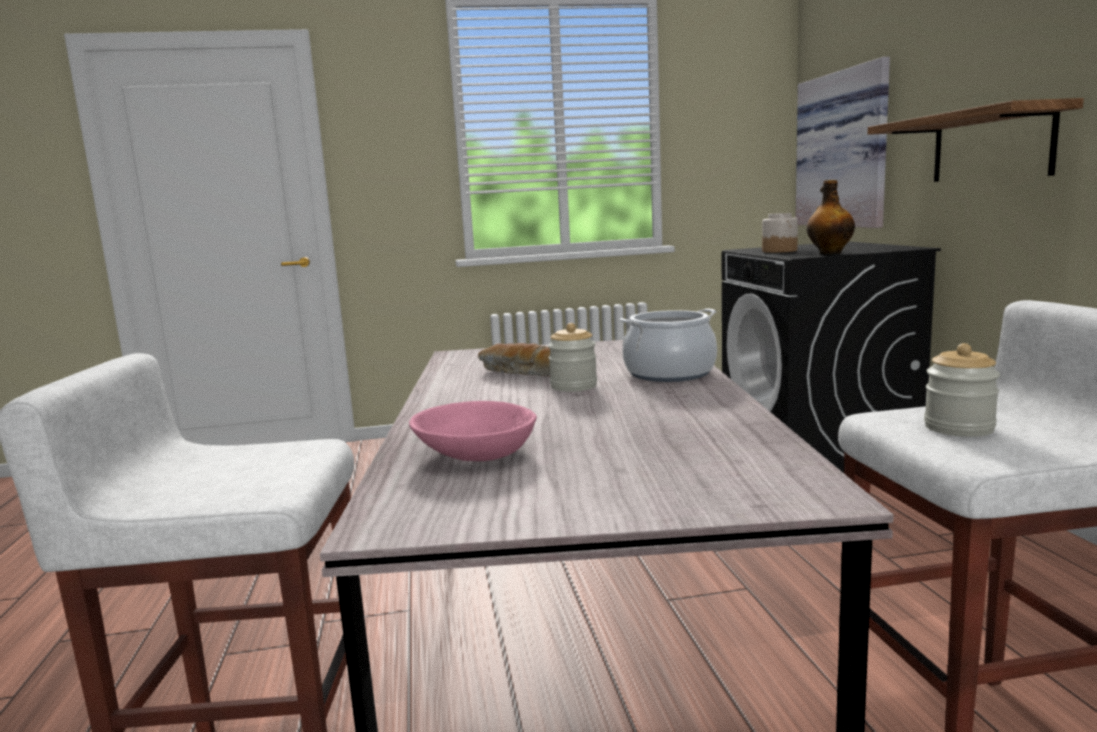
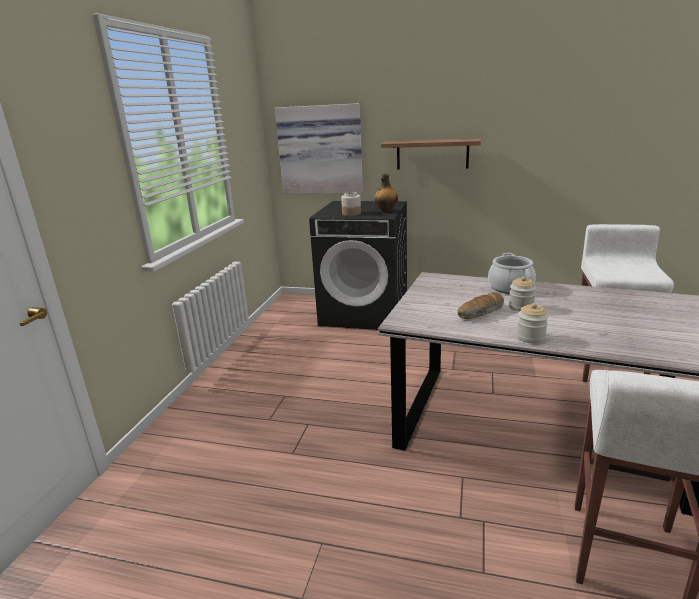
camera: 65 degrees left, 10 degrees up
pink bowl [409,401,537,461] -> none
jar [924,343,1000,437] -> jar moved to [517,303,548,344]

